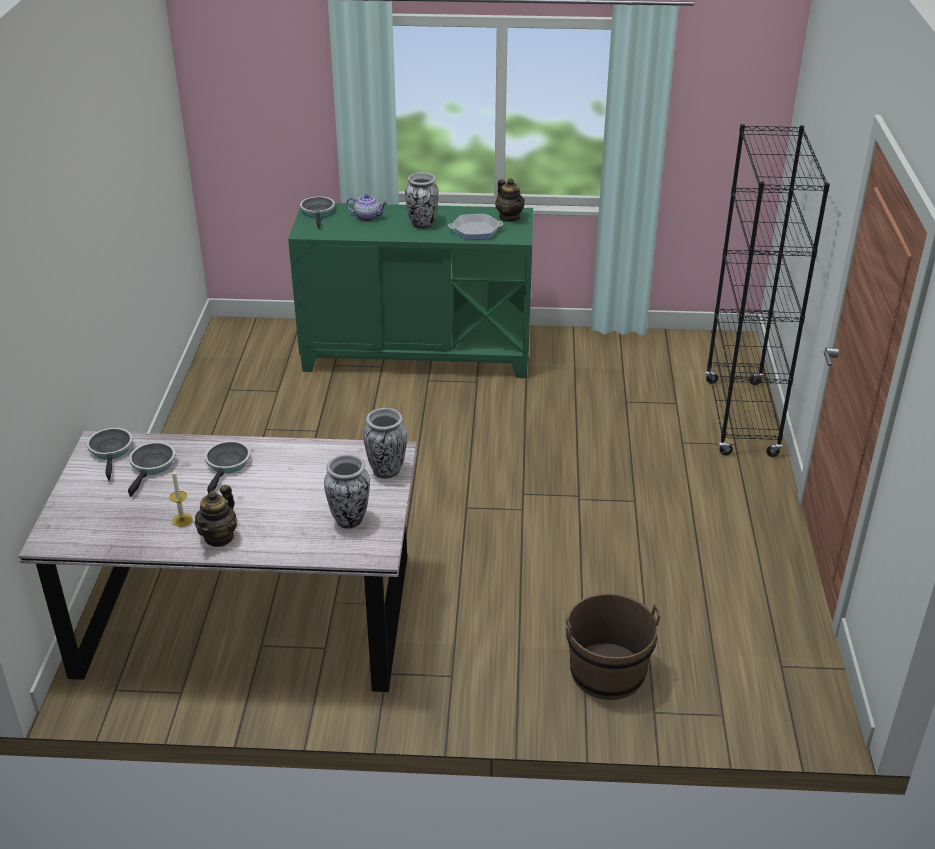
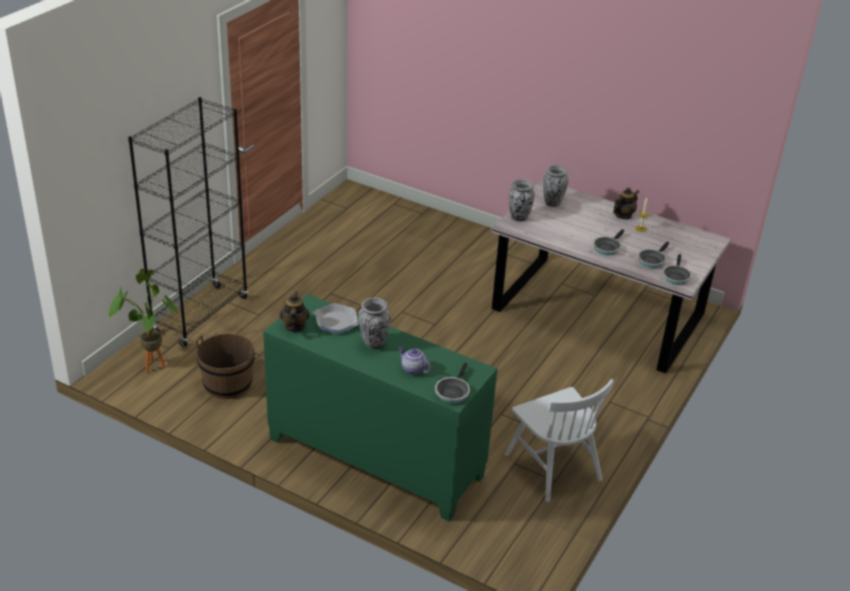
camera: 155 degrees left, 0 degrees up
brown bucket [566,593,661,700] -> brown bucket moved to [196,333,255,399]
none -> potted plant [109,268,178,373]
none -> white chair [505,379,614,502]

